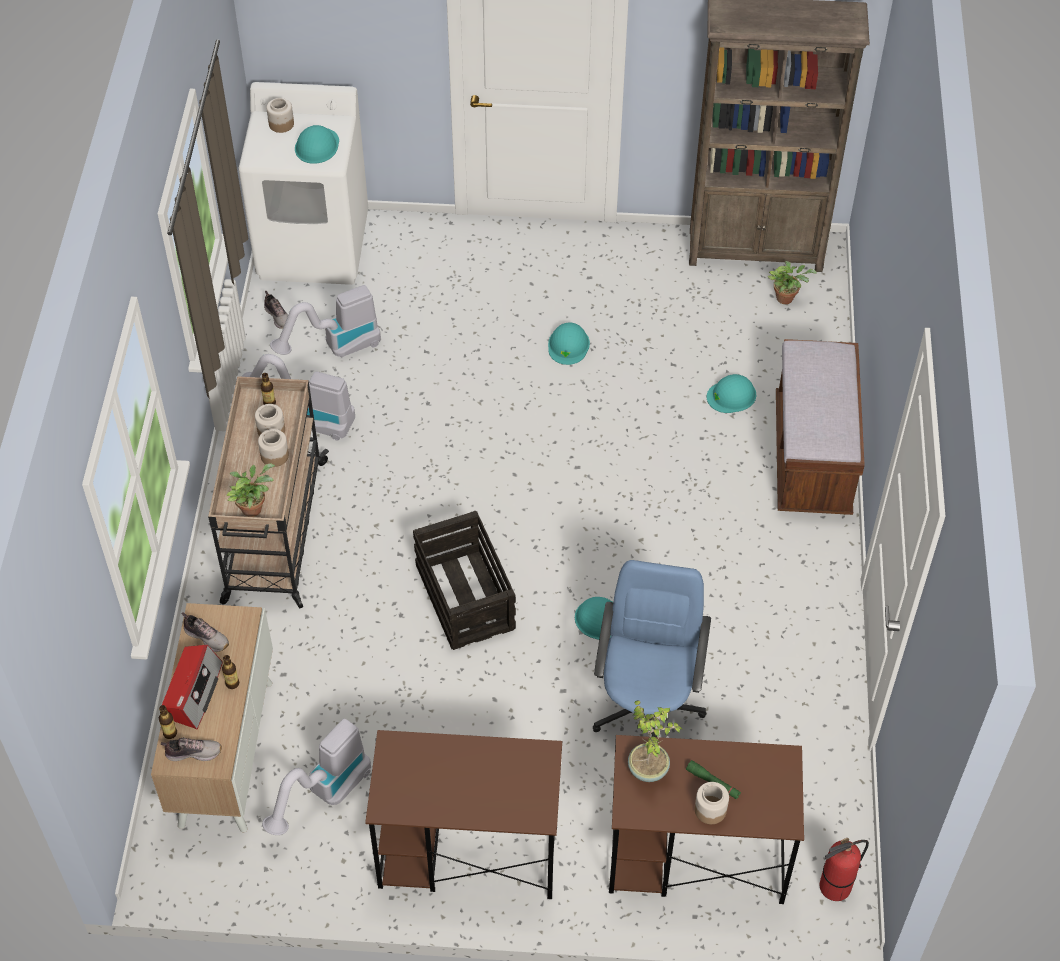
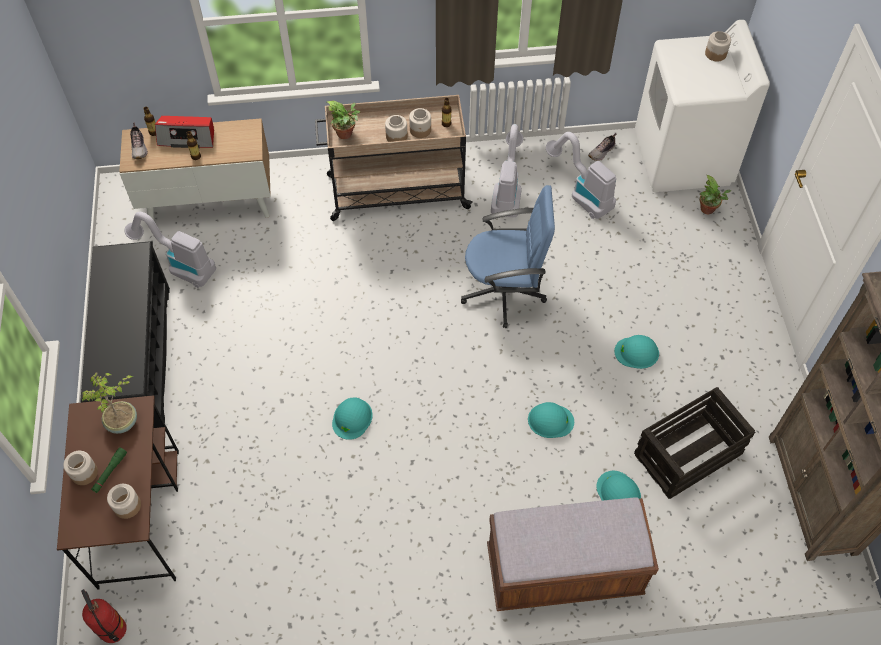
camera: 80 degrees right, 5 degrees up
shoe [182,612,229,652] -> none
turquoise hard hat [295,125,339,164] -> turquoise hard hat moved to [528,402,574,438]
brown desk [365,730,562,899] -> black shoe rack [80,241,170,428]
crate [413,511,516,650] -> crate moved to [634,387,755,499]
blue office chair [593,560,711,737] -> blue office chair moved to [461,185,555,328]
potted plant [768,261,817,304] -> potted plant moved to [700,175,731,214]
none -> jar [107,484,141,519]

